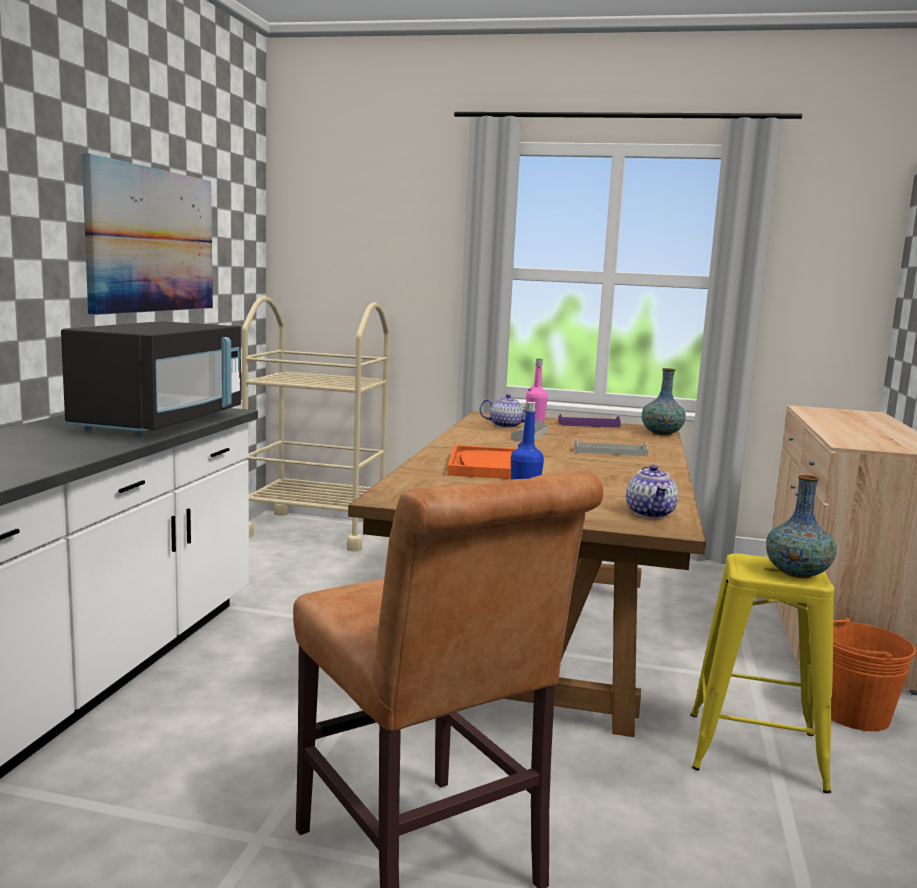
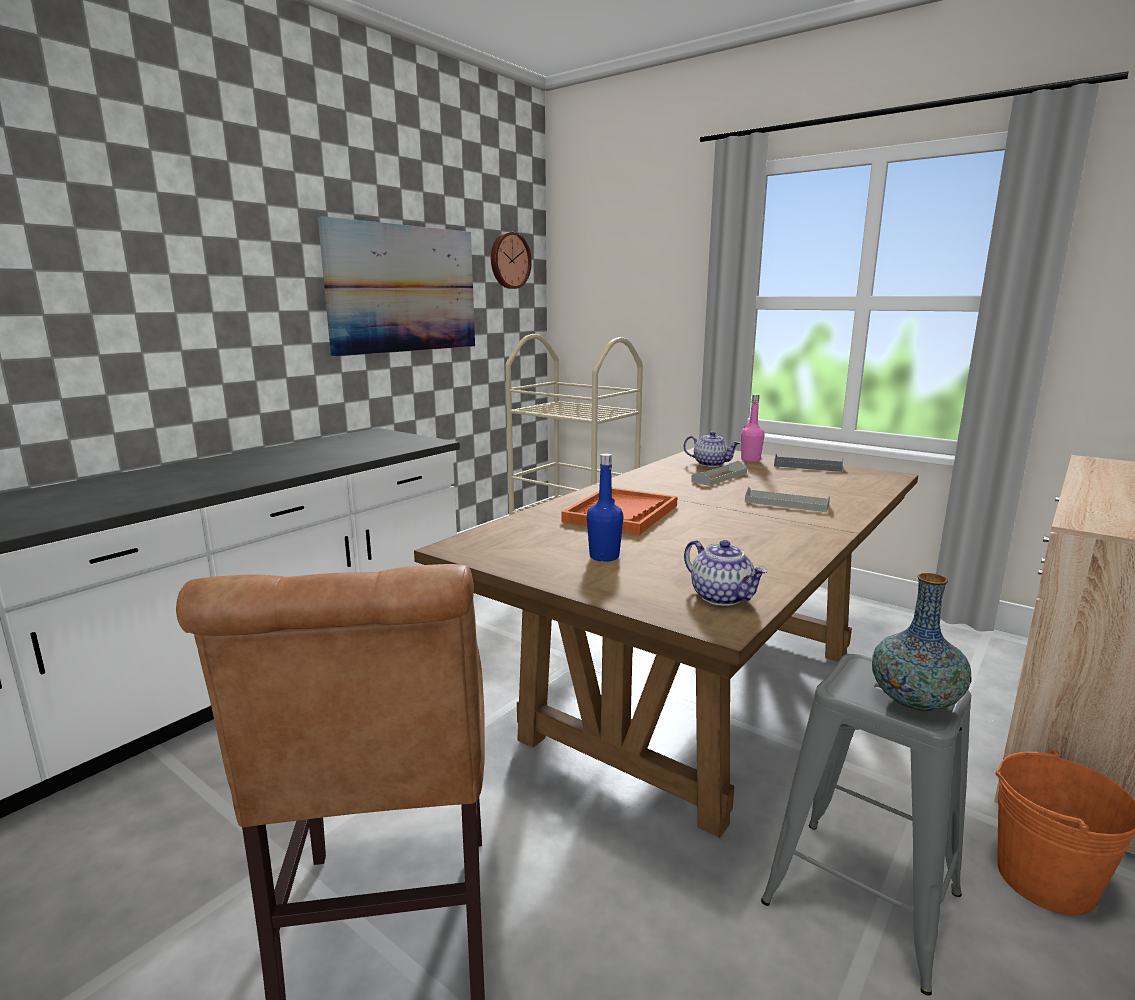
camera: 25 degrees right, 5 degrees up
black microwave [61,321,241,436] -> none
purple tray [558,414,621,428] -> grey tray [774,453,843,472]
teapot [626,465,678,518] -> teapot turned 60 degrees counterclockwise [684,540,768,606]
vase [642,368,686,436] -> none
yellow stool [691,553,834,793] -> grey stool [761,654,971,996]
none -> wall clock [491,232,532,289]

